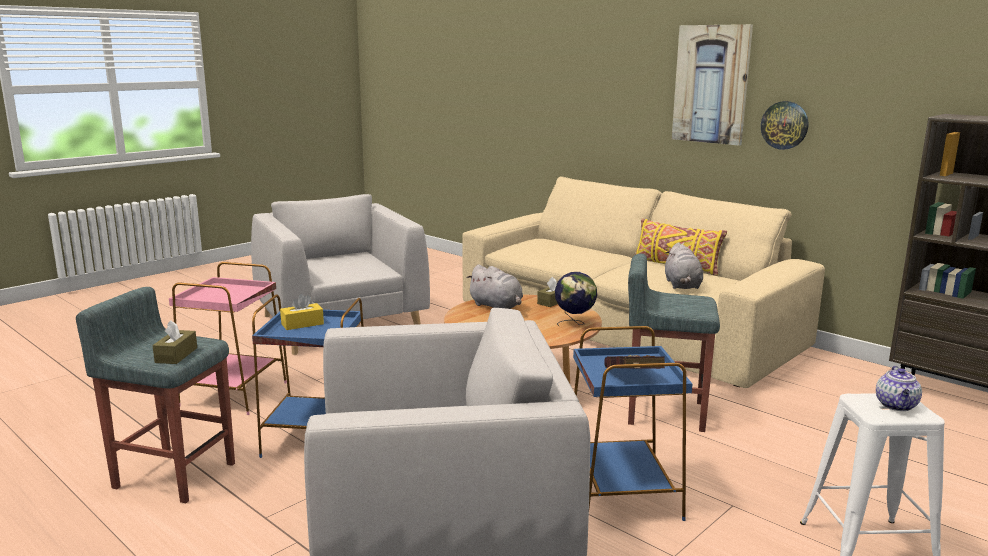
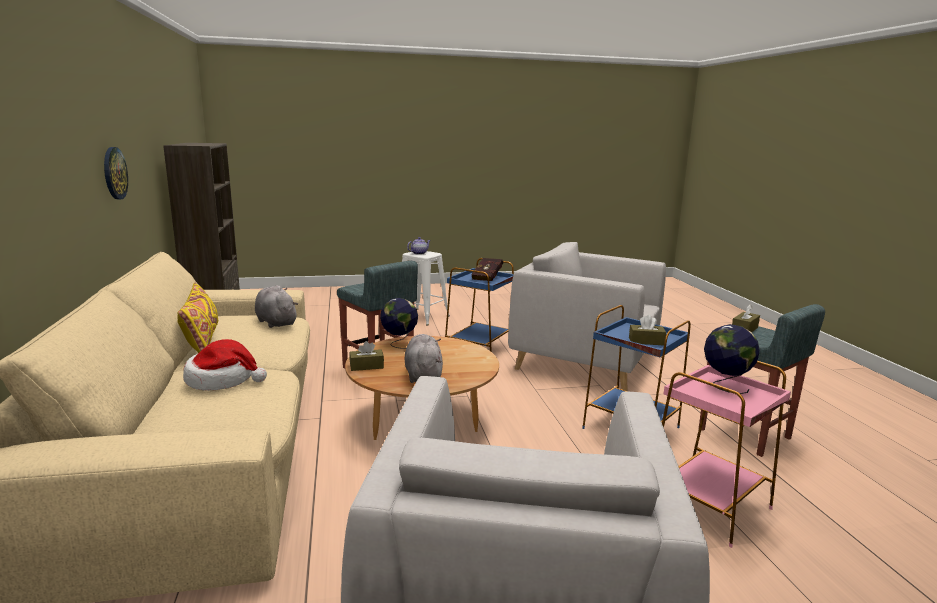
camera: 145 degrees left, 0 degrees up
yellow tissue box [280,294,324,330] -> brown tissue box [629,315,666,345]
grey plush toy [665,242,703,289] -> grey plush toy turned 75 degrees counterclockwise [255,285,298,328]
picture [672,24,753,146] -> none
none -> hat [183,339,267,391]
none -> globe [704,324,760,394]

